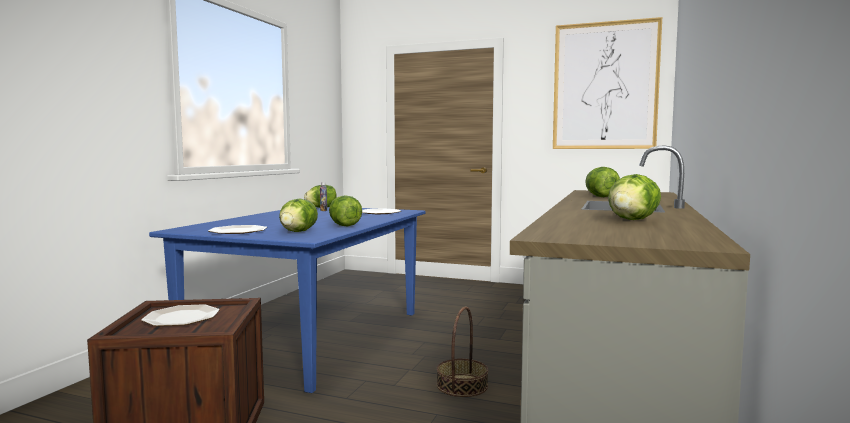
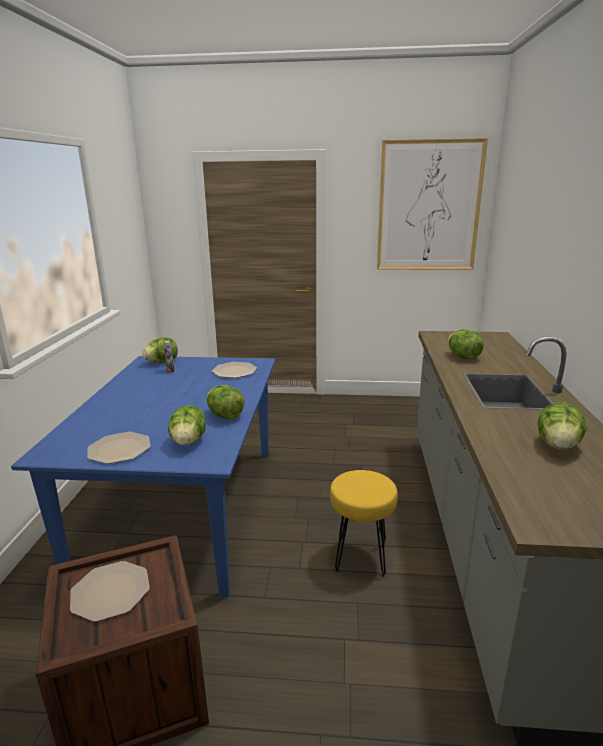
camera: 15 degrees left, 15 degrees up
basket [437,307,488,397] -> yellow stool [330,470,398,577]

